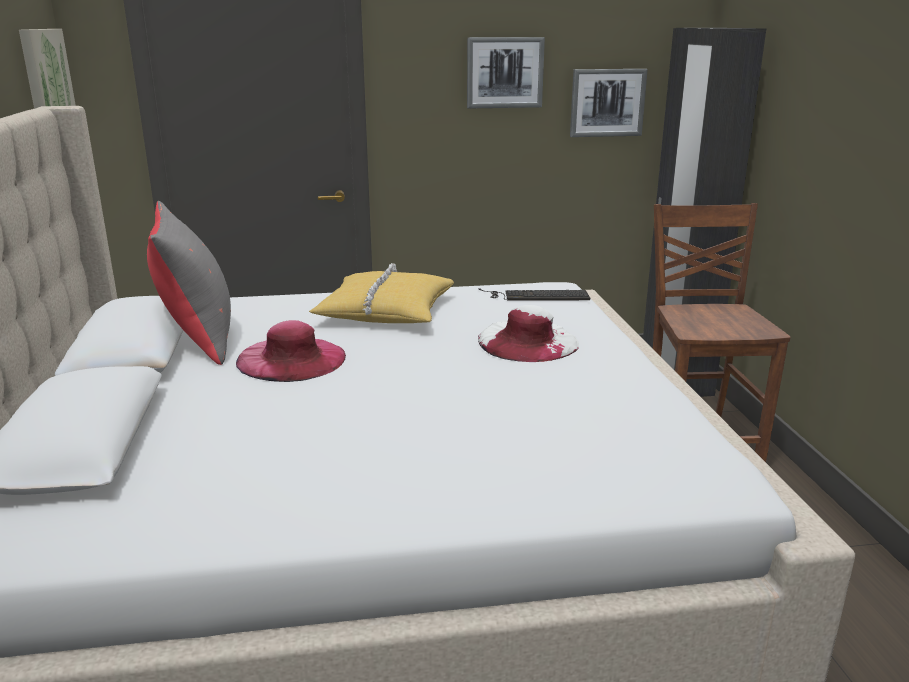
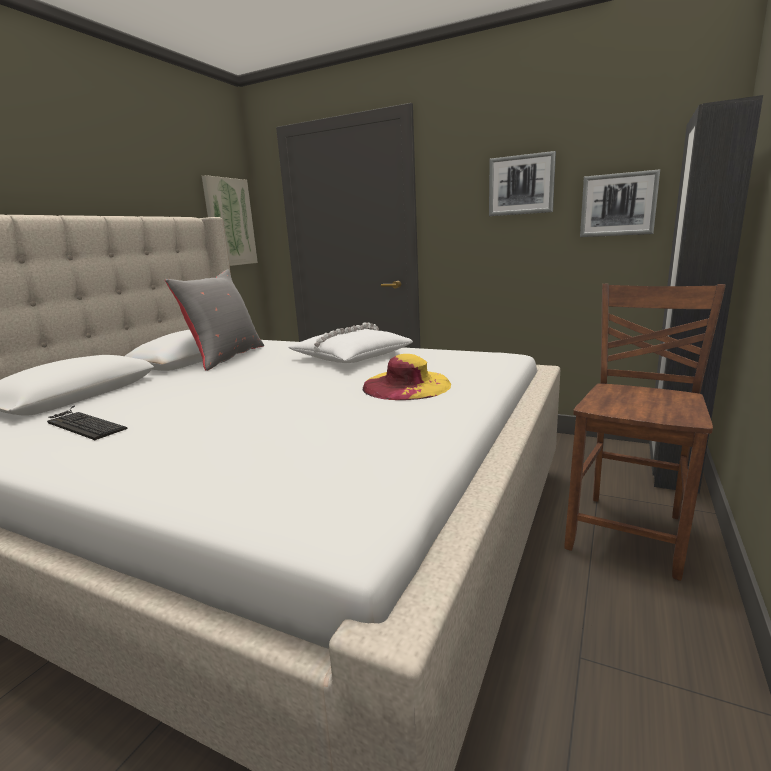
camera: 35 degrees right, 5 degrees down
pink hat [236,320,346,382] -> none
yellow pillow [309,263,454,323] -> white pillow [288,322,413,363]
white hat [478,305,579,362] -> yellow hat [362,354,451,400]
keyboard [479,288,590,301] -> keyboard moved to [47,405,128,440]

